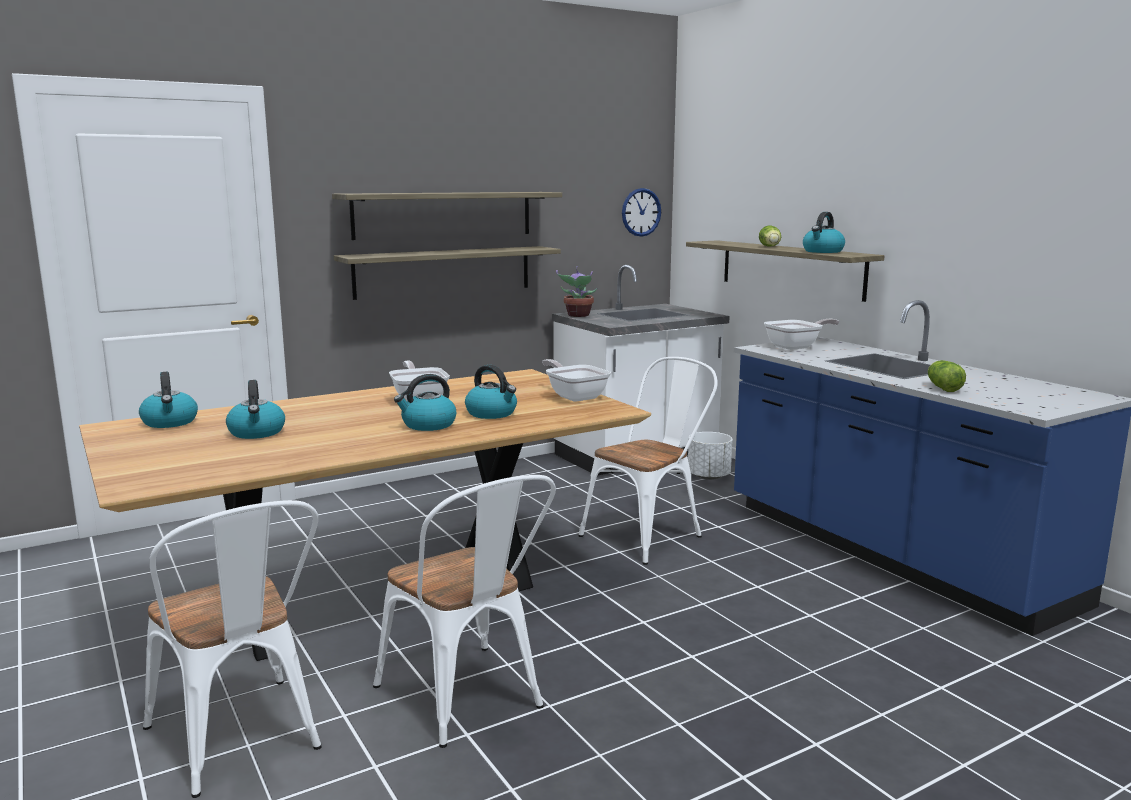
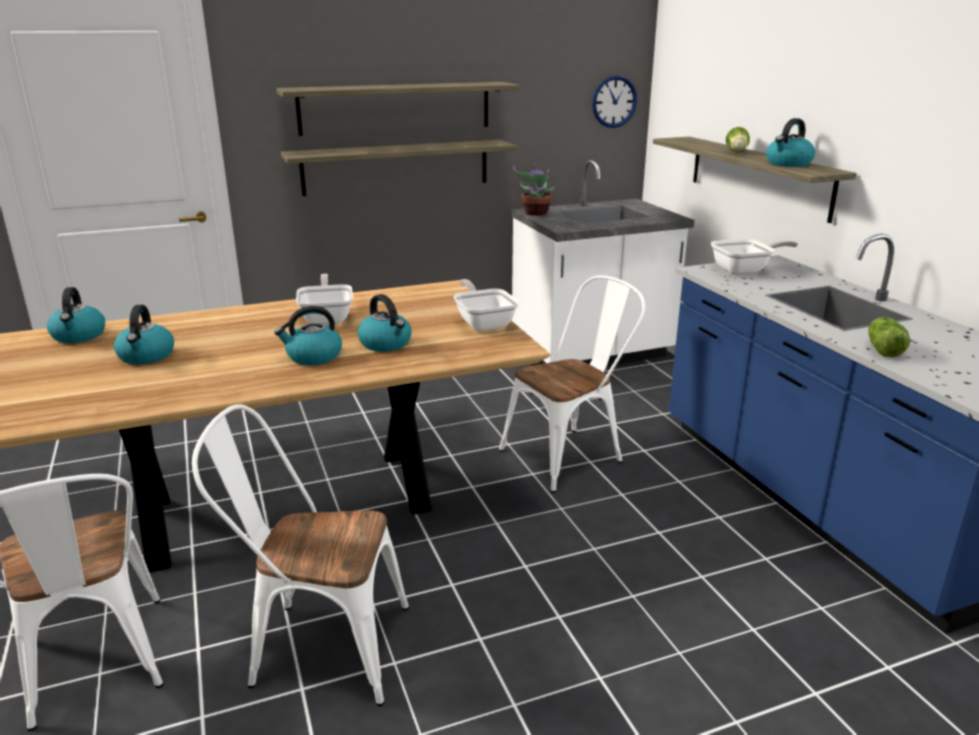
camera: 10 degrees right, 10 degrees up
white chair [373,475,556,748] -> white chair turned 120 degrees clockwise [192,404,409,706]
white planter [688,432,732,480] -> none

